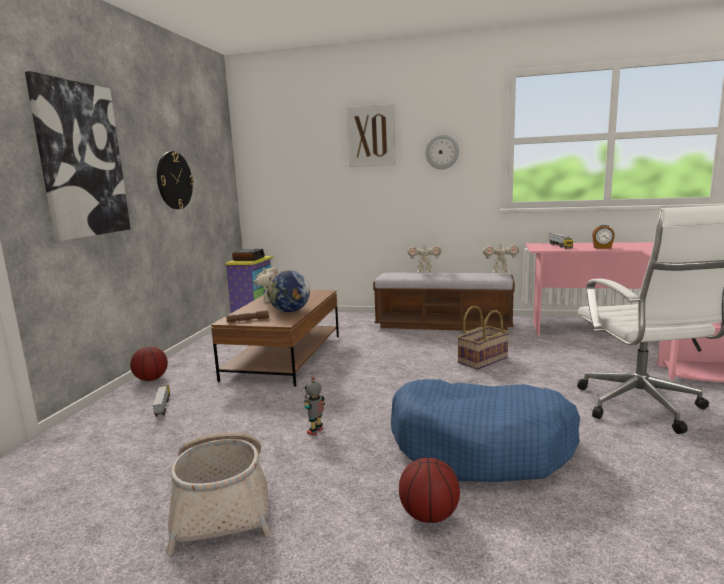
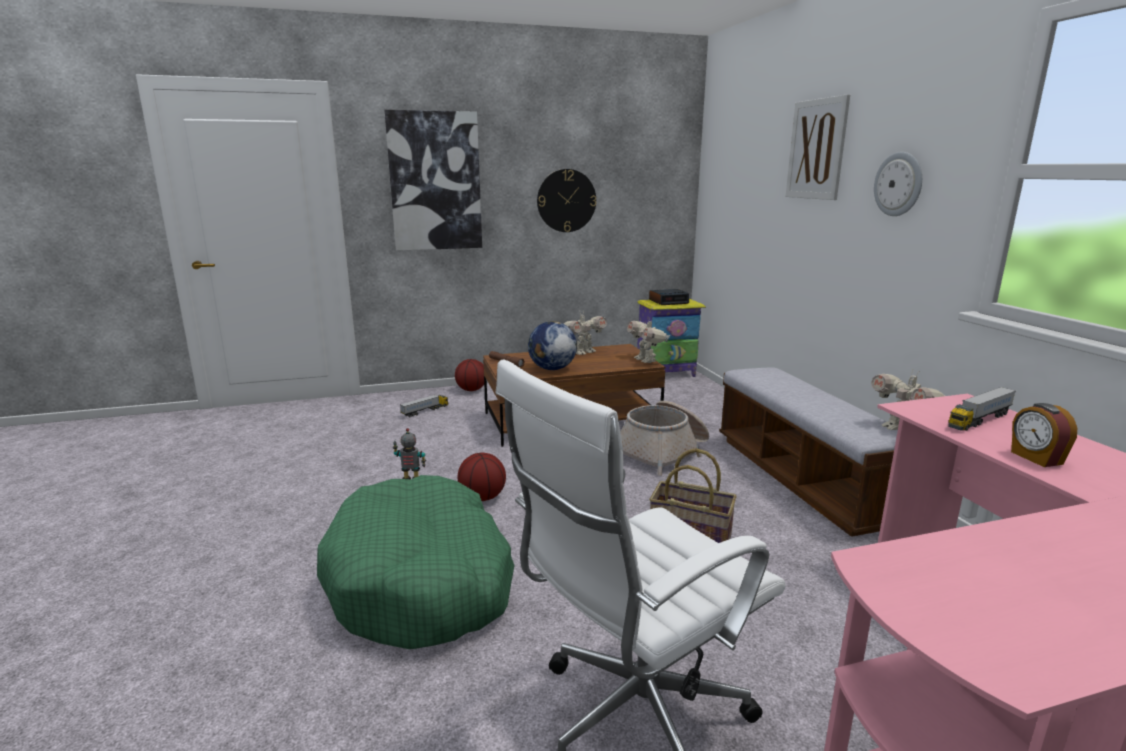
camera: 60 degrees right, 5 degrees up
basket [166,432,271,555] -> basket moved to [620,401,709,476]
blue dog bed [391,379,580,482] -> green dog bed [317,475,515,649]
basketball [399,458,460,523] -> basketball moved to [458,452,506,501]
toy robot [408,241,441,273] -> toy robot moved to [627,317,670,363]

